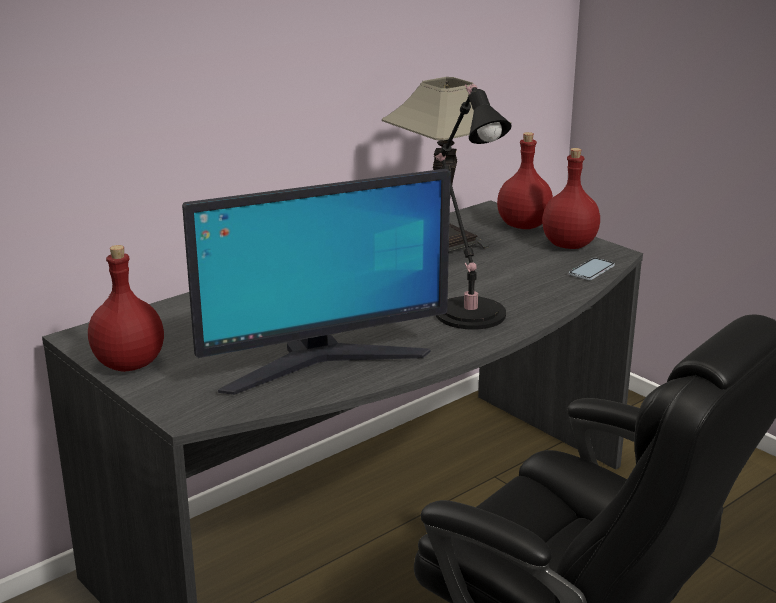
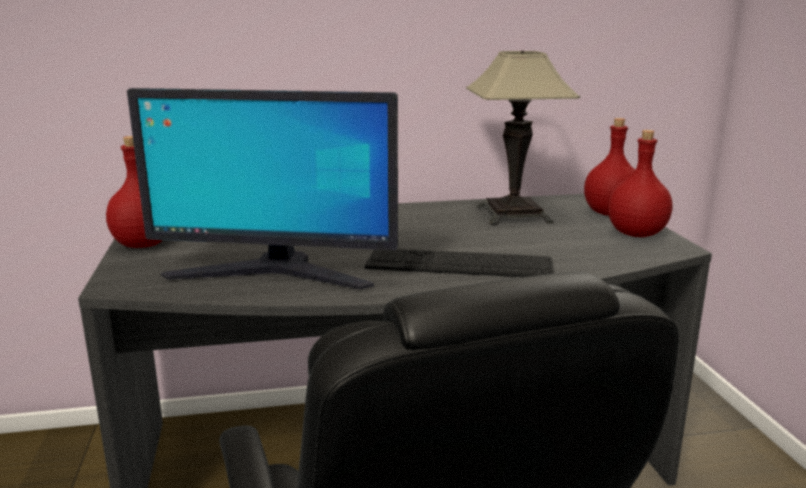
camera: 30 degrees right, 5 degrees down
black table lamp [434,84,511,330] -> keyboard [365,249,554,277]
phone [569,258,615,280] -> none

